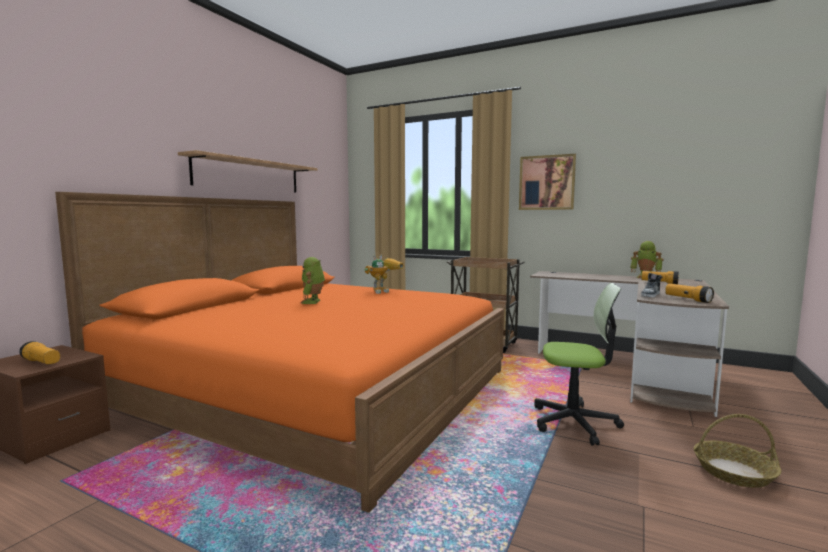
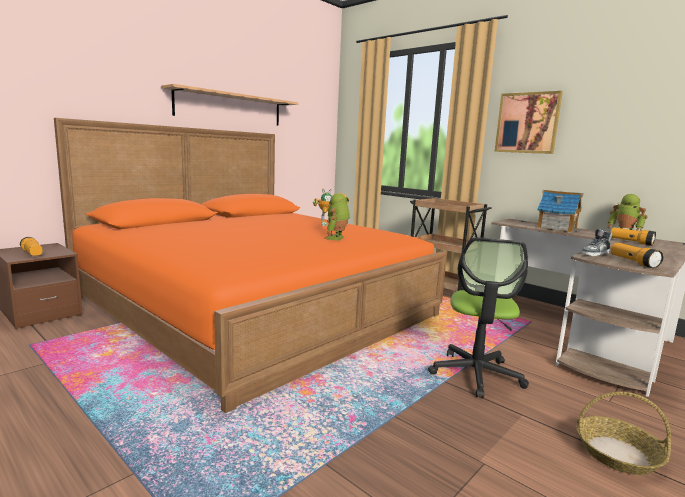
camera: 15 degrees right, 5 degrees up
toy robot [300,257,325,304] -> toy robot moved to [324,193,350,241]
office chair [534,283,624,446] -> office chair turned 75 degrees clockwise [428,237,529,398]
none -> toy house [537,190,583,233]

